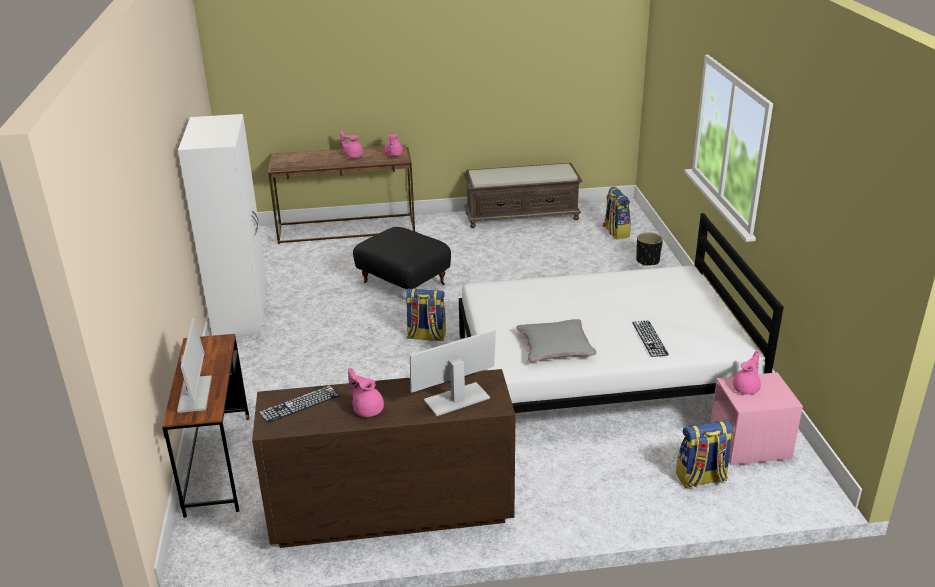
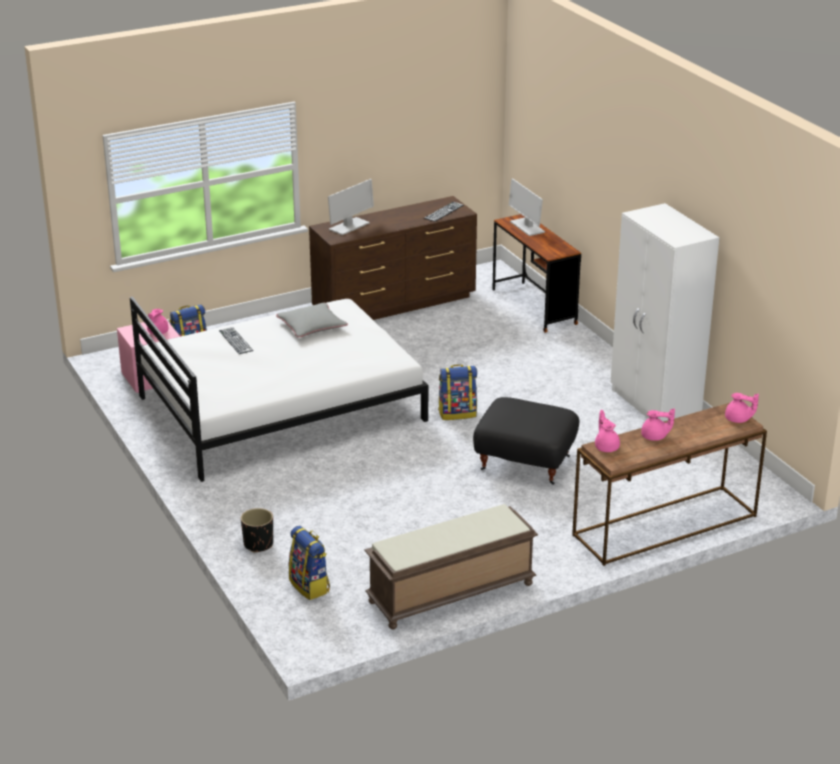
camera: 160 degrees right, 0 degrees up
pink teapot [348,368,384,417] -> pink teapot moved to [725,393,759,423]

